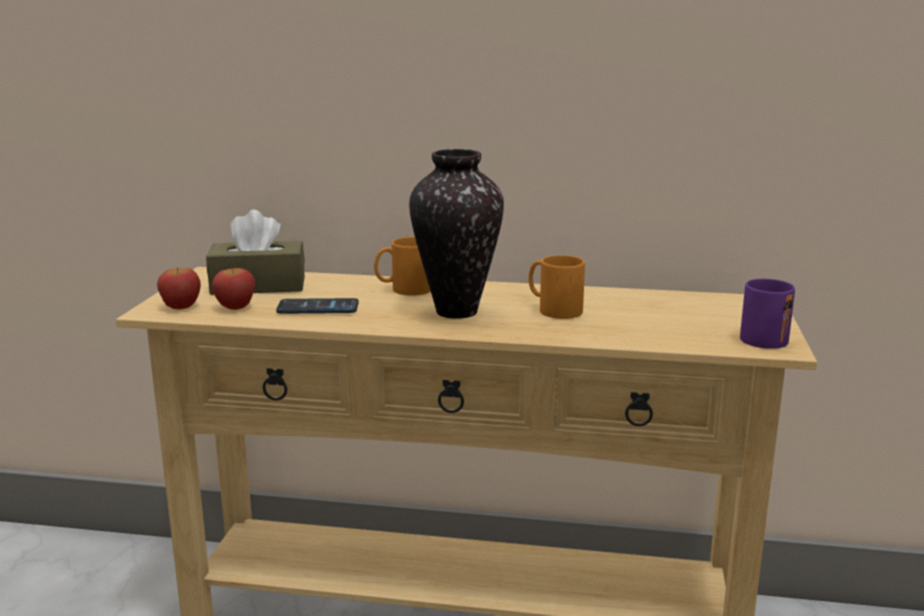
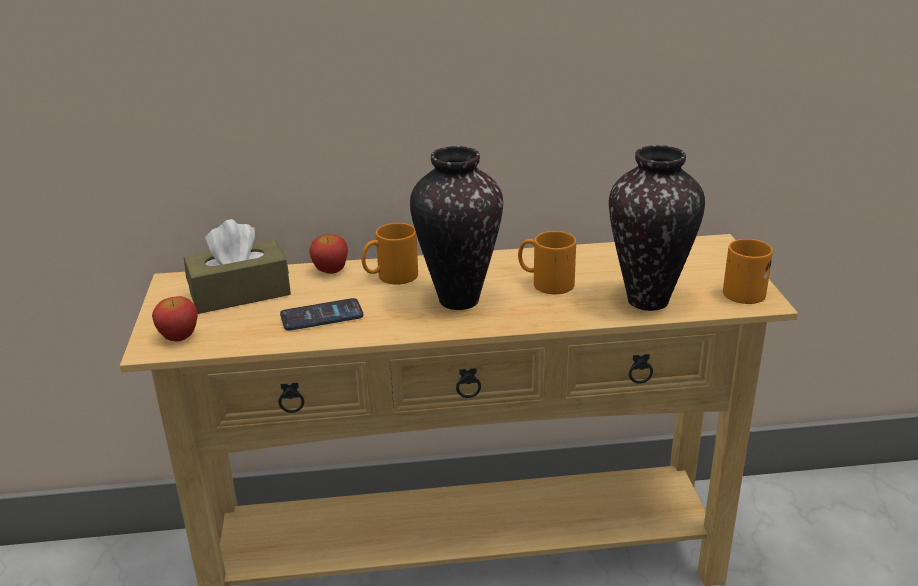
camera: 15 degrees left, 10 degrees up
apple [212,268,255,310] -> apple moved to [309,234,348,274]
purple mug [740,279,795,349] -> orange mug [723,239,773,304]
none -> vase [609,145,705,311]

